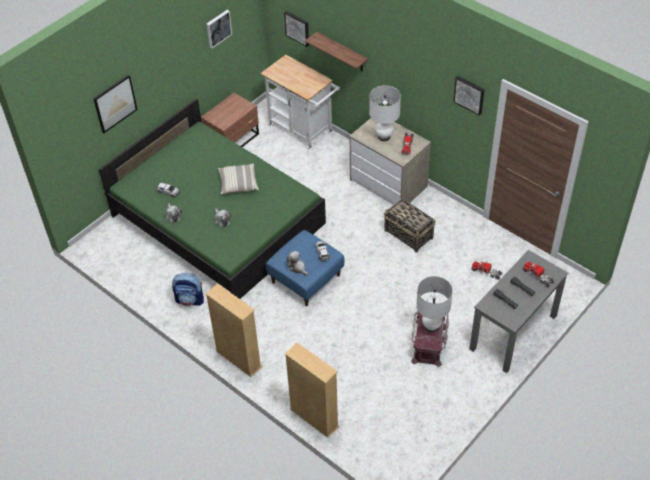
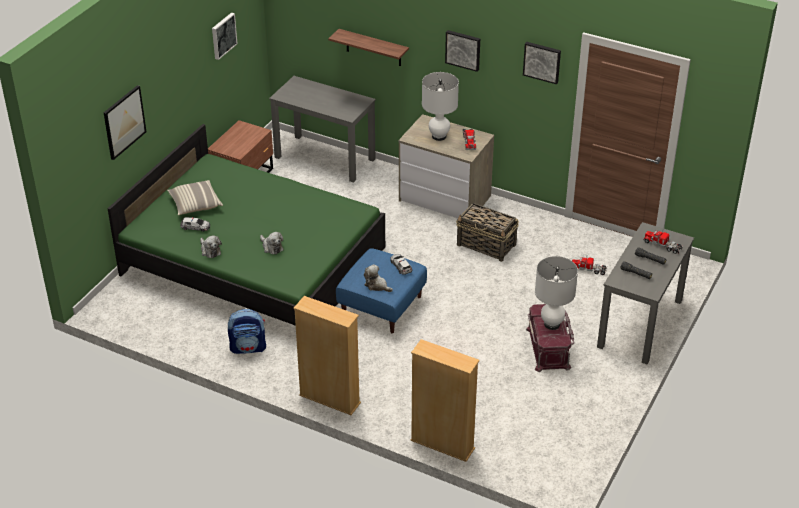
camera: 15 degrees left, 10 degrees down
pillow [218,164,259,194] -> pillow moved to [167,180,223,215]
white cart [261,55,340,149] -> grey desk [269,76,376,183]
picture [284,11,309,47] -> picture moved to [445,30,480,72]

